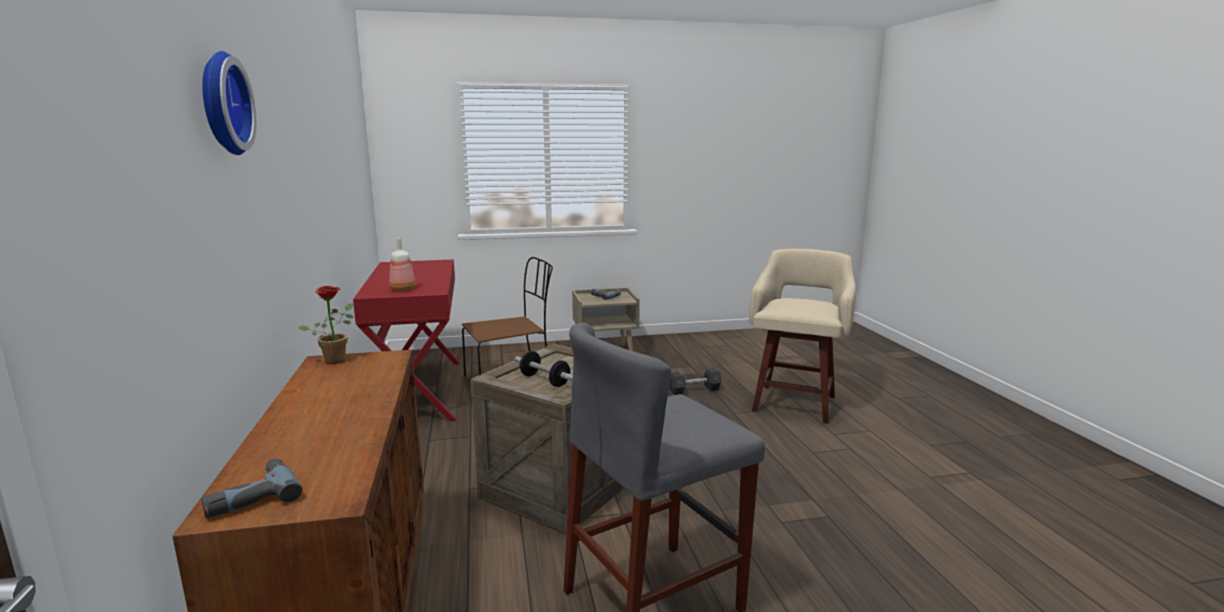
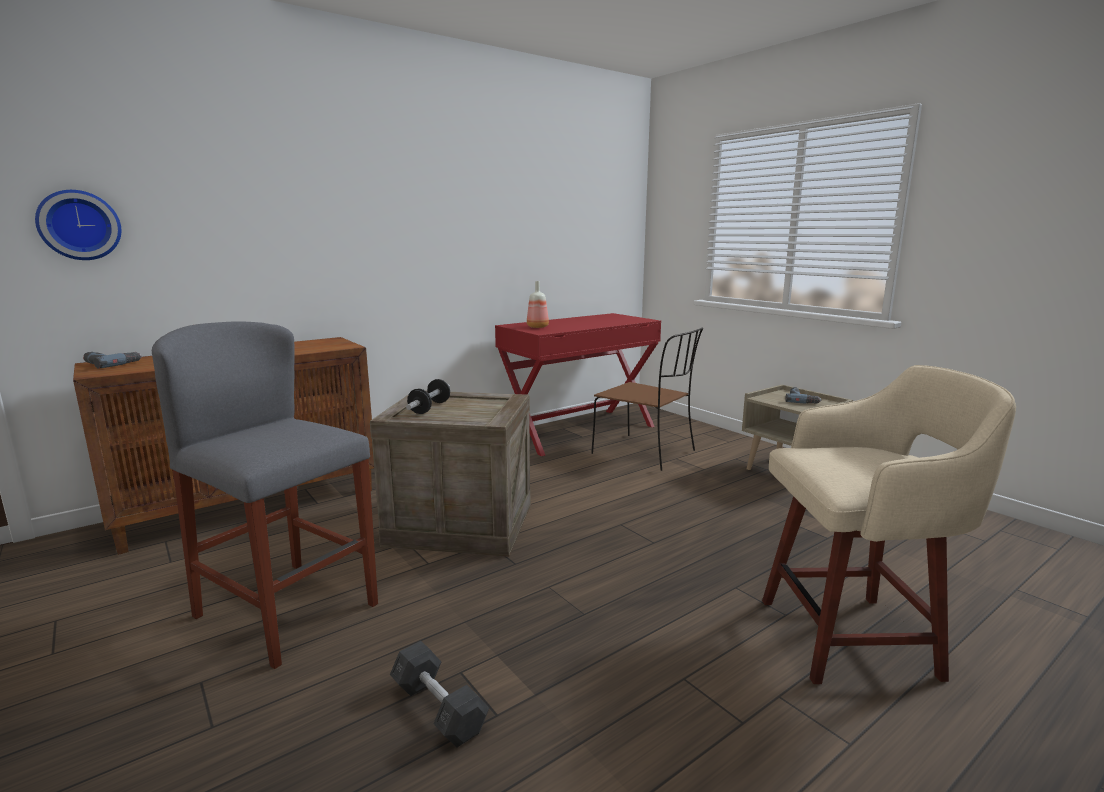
camera: 65 degrees right, 0 degrees up
wall clock [202,51,256,155] -> wall clock moved to [35,190,121,260]
potted plant [299,286,354,364] -> none
grey dumbbell [669,368,722,395] -> grey dumbbell moved to [390,641,489,747]

